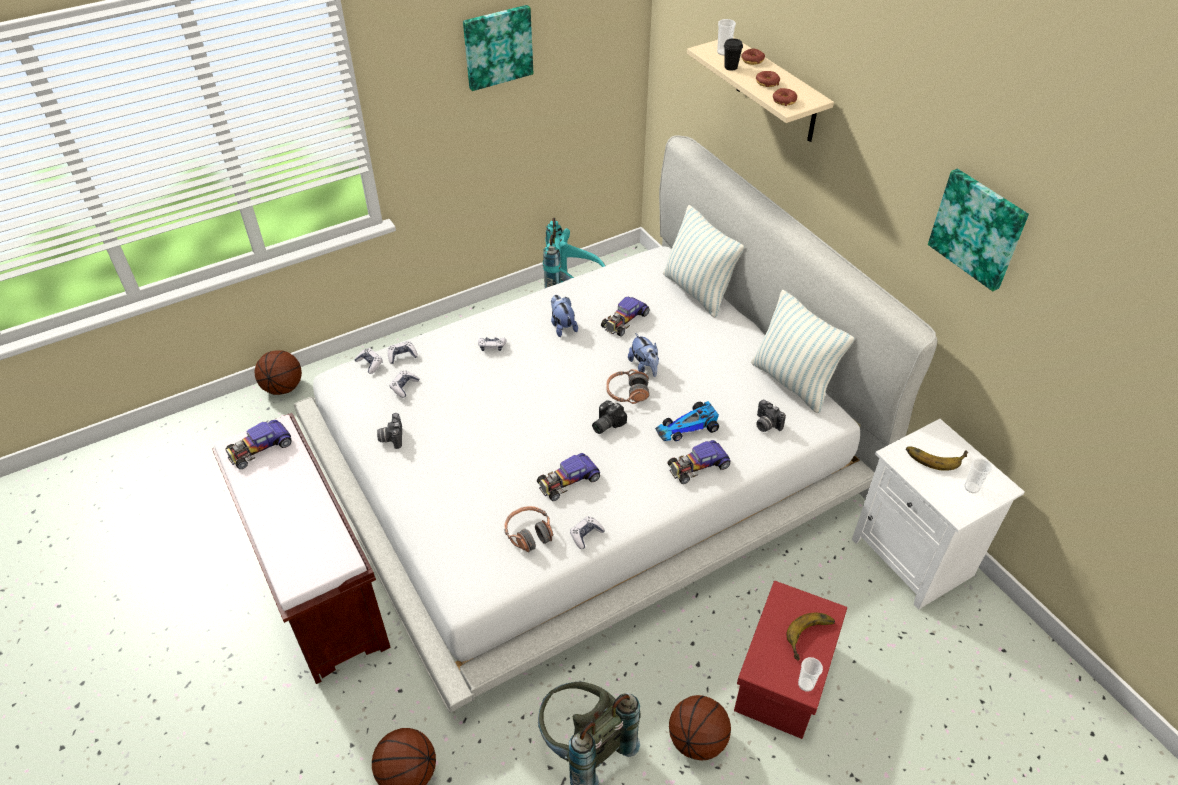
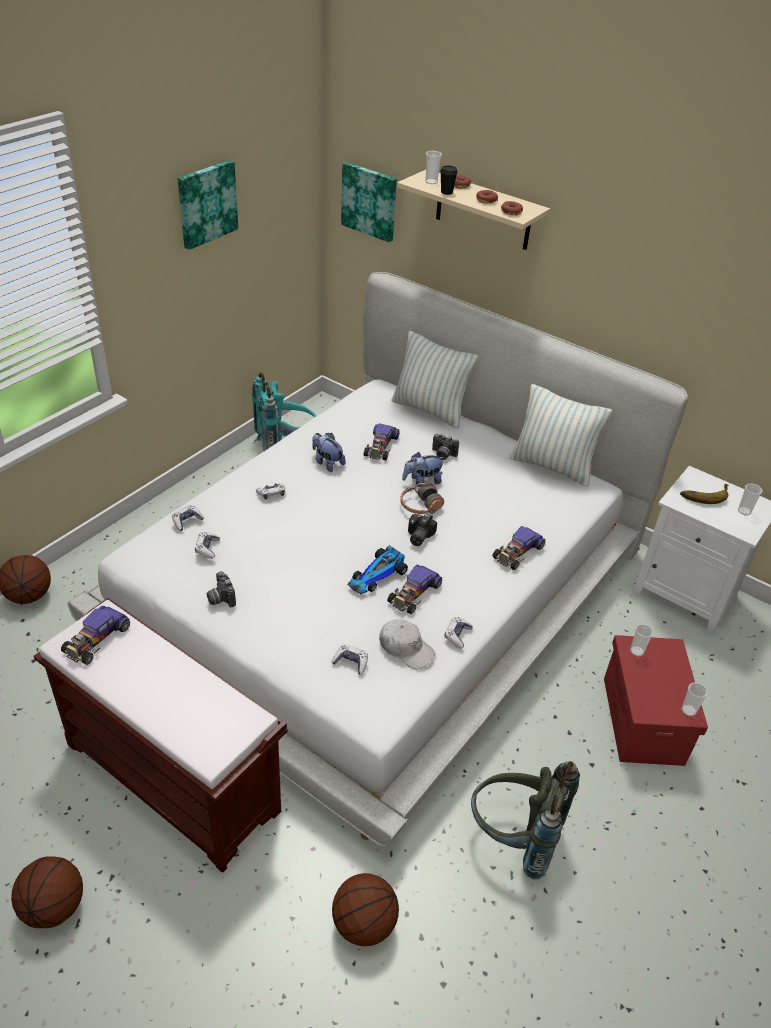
camera: 25 degrees left, 5 degrees down
game controller [354,348,383,374] -> game controller moved to [332,644,368,674]
headphones [505,506,553,552] -> white cap [379,619,435,669]
plush toy [628,333,659,377] -> plush toy turned 120 degrees clockwise [402,452,445,487]
toy car [655,401,719,441] -> toy car moved to [348,545,408,594]
basketball [669,695,731,761] -> basketball moved to [11,856,83,928]
camera [756,400,786,432] -> camera moved to [432,434,459,460]
banana [786,613,835,661] -> none
picture [928,169,1029,291] -> picture moved to [341,162,397,242]
none -> cup [630,624,654,657]

